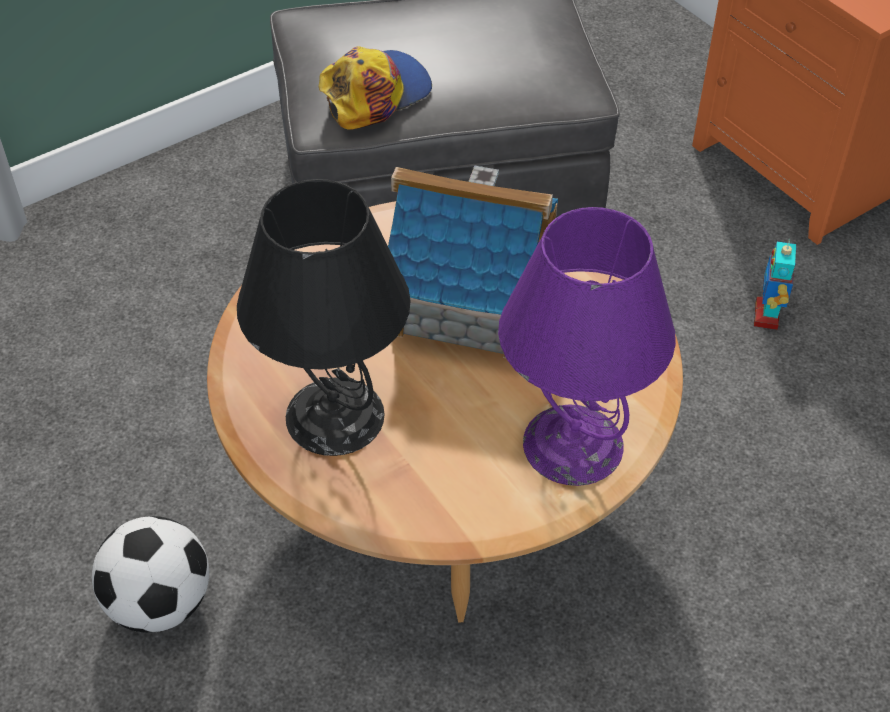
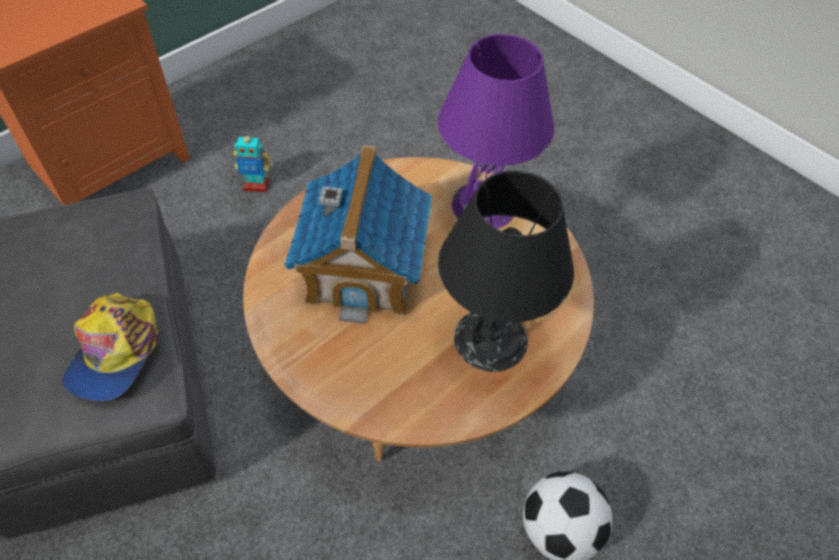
camera: 100 degrees left, 5 degrees up
cap [318,46,432,130] -> cap turned 120 degrees counterclockwise [62,293,158,401]

